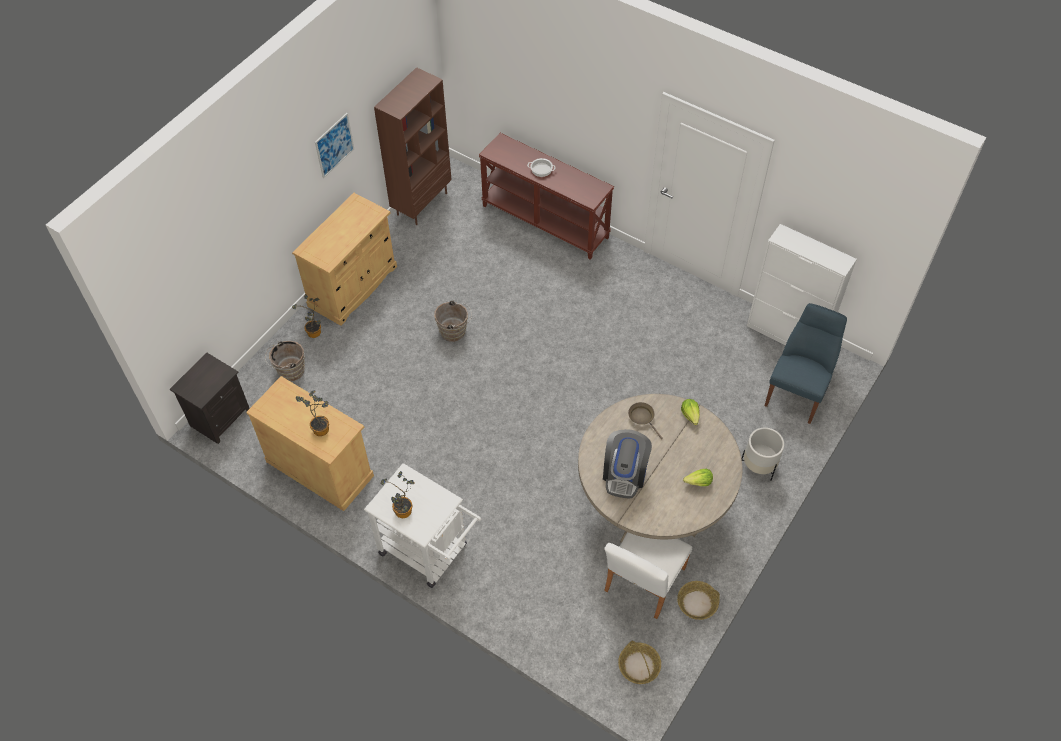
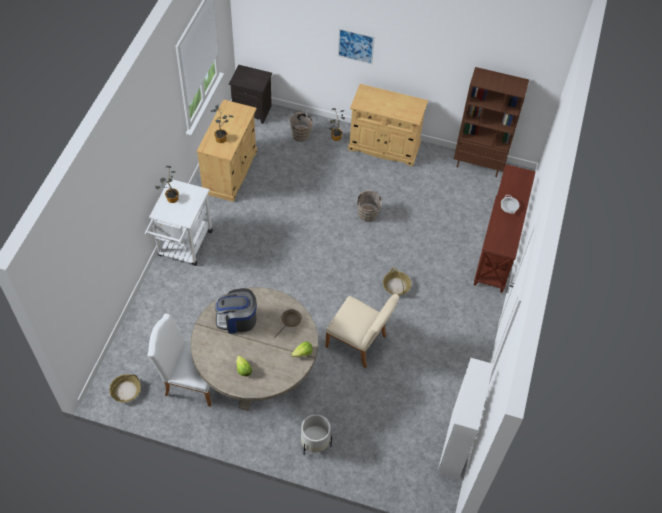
camera: 70 degrees right, 0 degrees up
picture [315,113,354,178] -> picture moved to [338,28,375,64]
basket [677,581,720,620] -> basket moved to [383,267,411,295]
blue chair [765,303,847,424] -> none
none -> beige chair [325,294,399,368]

